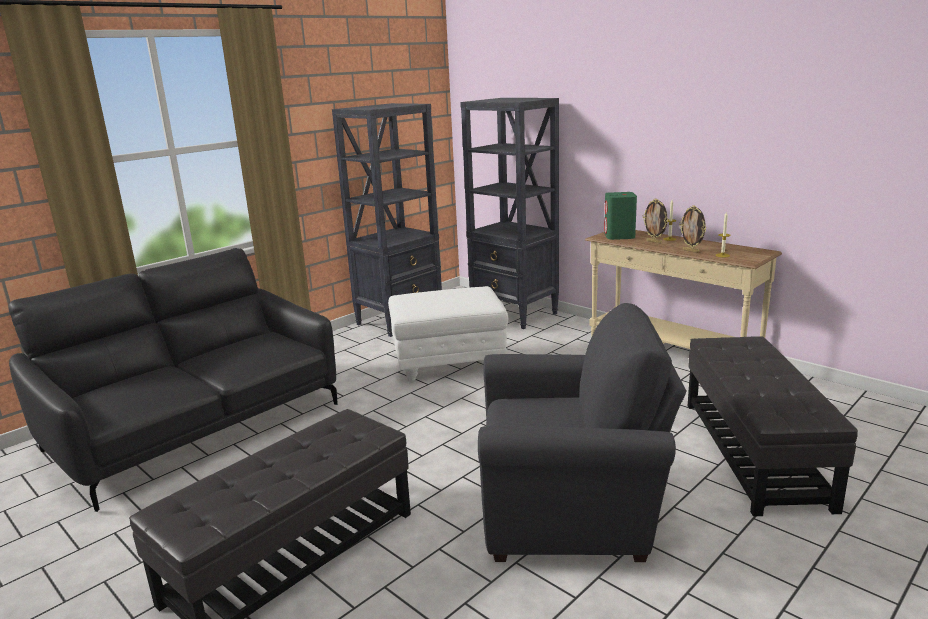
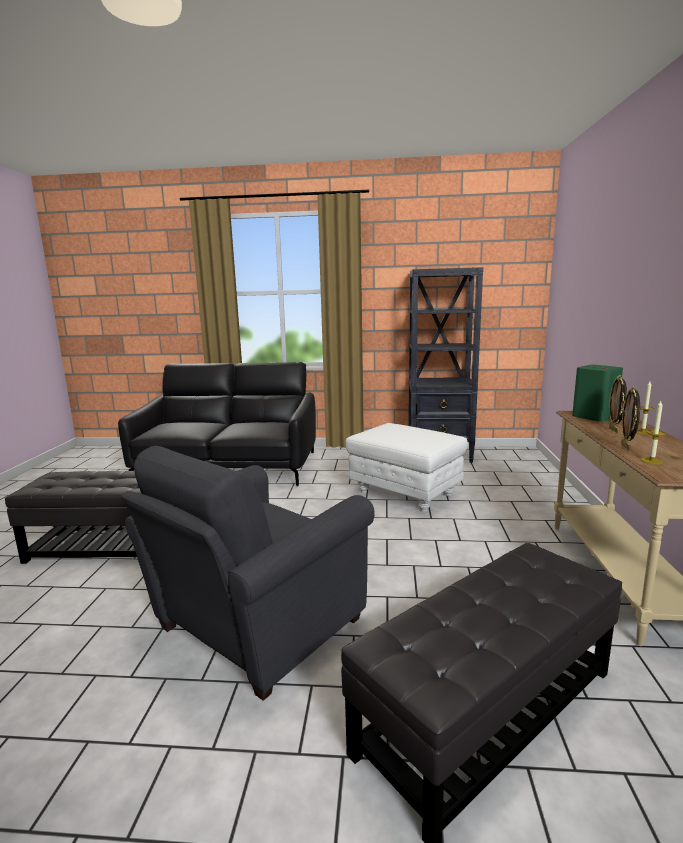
camera: 50 degrees right, 5 degrees down
black bookcase [460,98,559,329] -> none
grey armchair [478,303,687,562] -> grey armchair turned 75 degrees clockwise [121,446,375,701]

